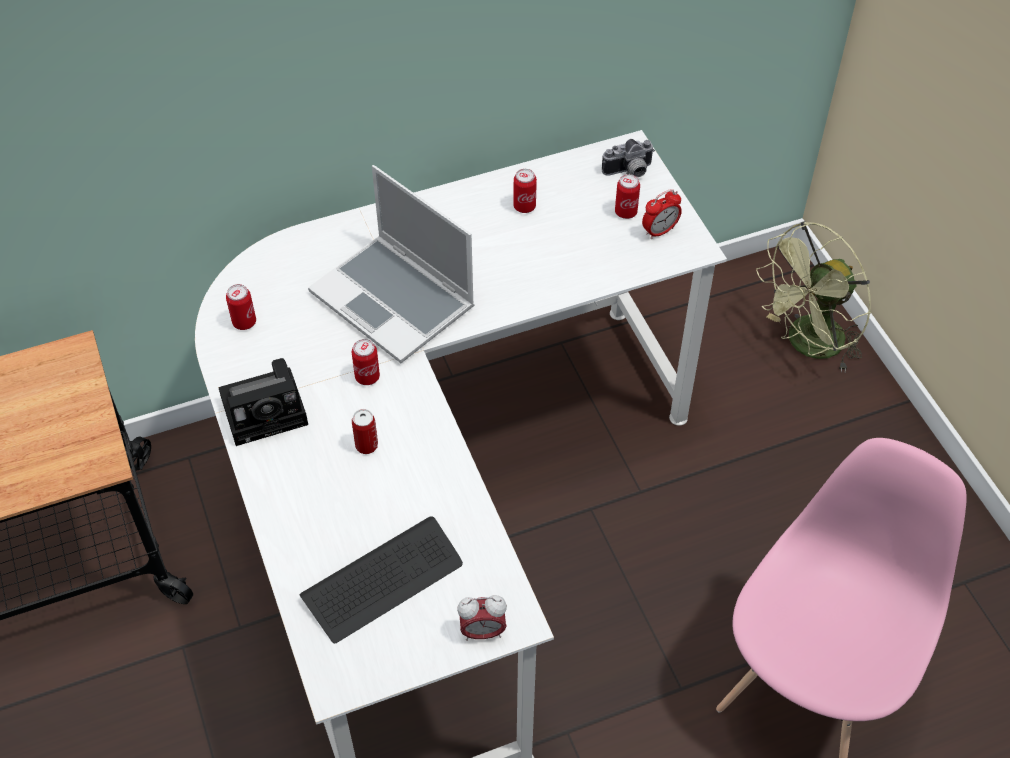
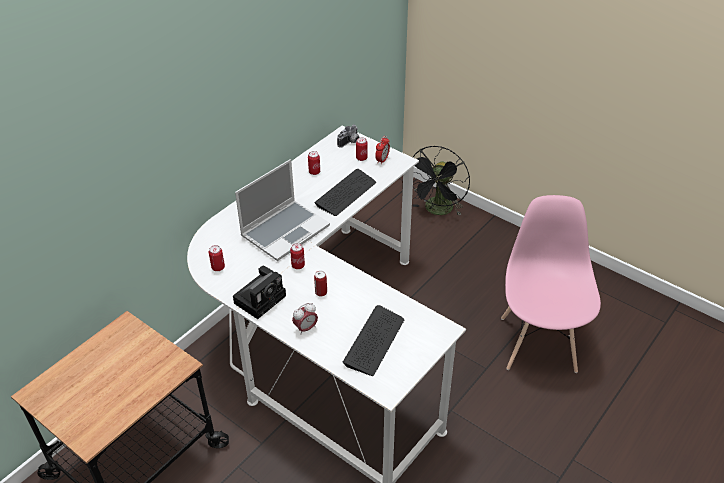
camera: 30 degrees left, 10 degrees down
laptop [308,165,474,363] -> laptop turned 60 degrees counterclockwise [235,159,330,261]
alarm clock [457,595,507,641] -> alarm clock moved to [292,303,318,335]
green fan [756,221,871,372] -> black fan [412,146,470,216]
none -> keyboard [314,169,376,216]

